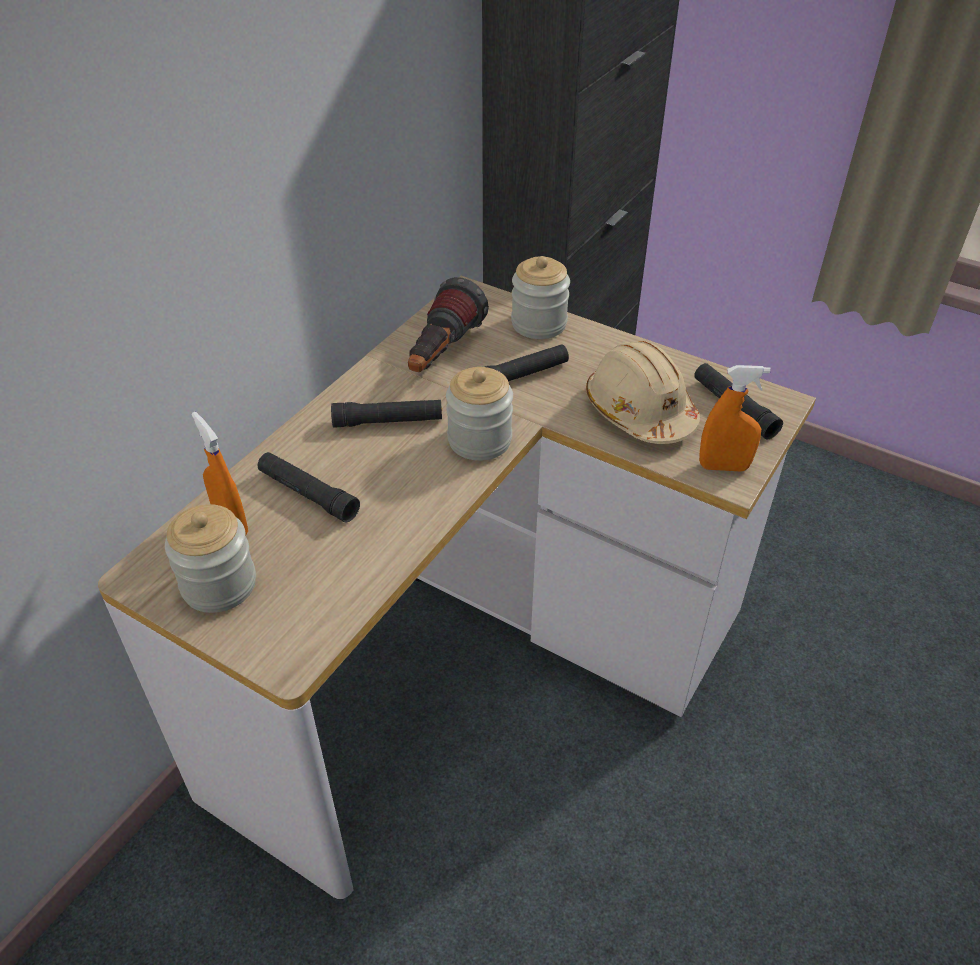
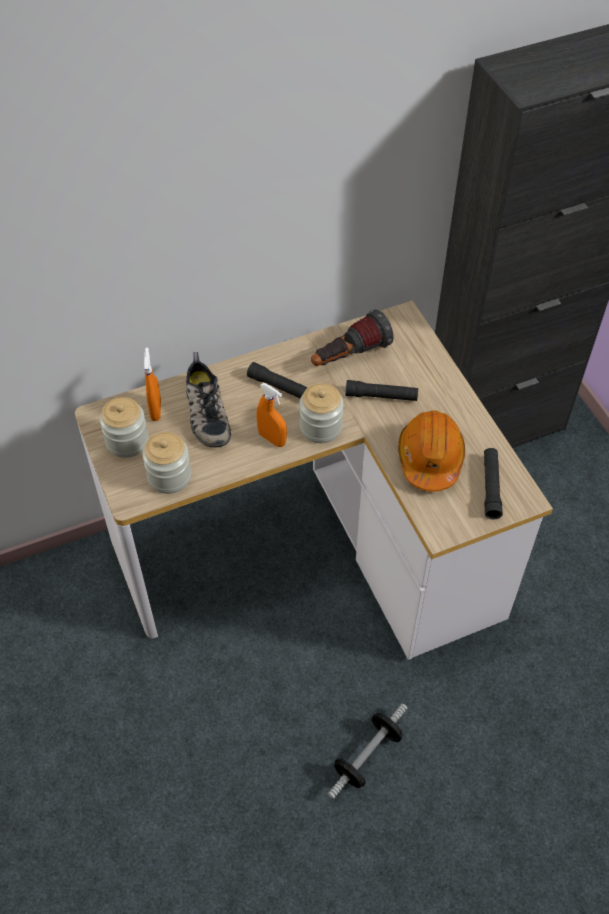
camera: 35 degrees right, 10 degrees up
black flashlight [258,452,360,522] -> shoe [186,352,231,447]
jar [511,256,570,339] -> jar moved to [142,432,191,494]
beige hard hat [586,341,700,444] -> orange hard hat [398,410,465,492]
orange spray bottle [699,365,771,471] -> orange spray bottle moved to [257,383,287,447]
none -> dumbbell [328,703,408,799]

